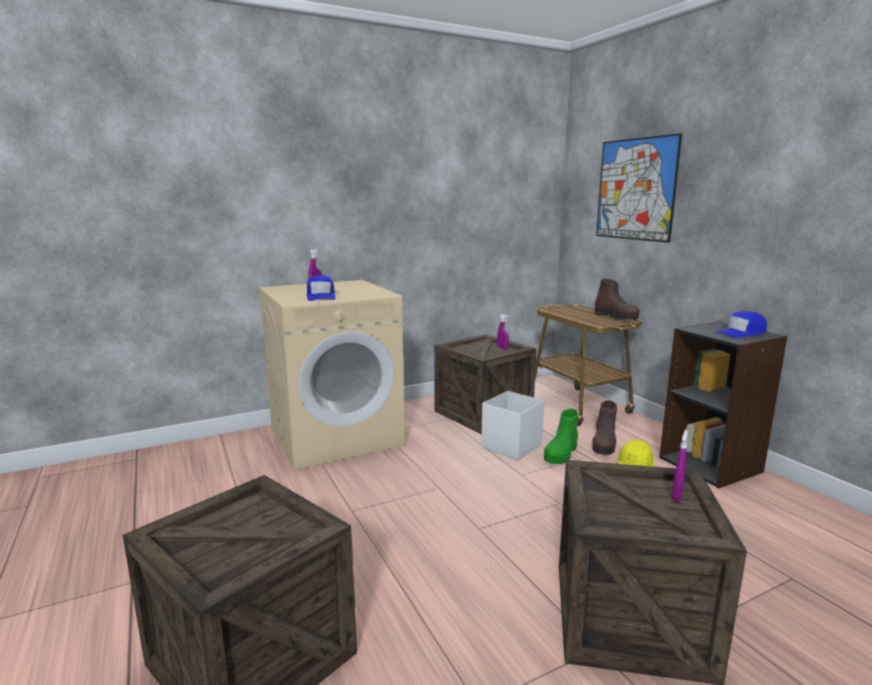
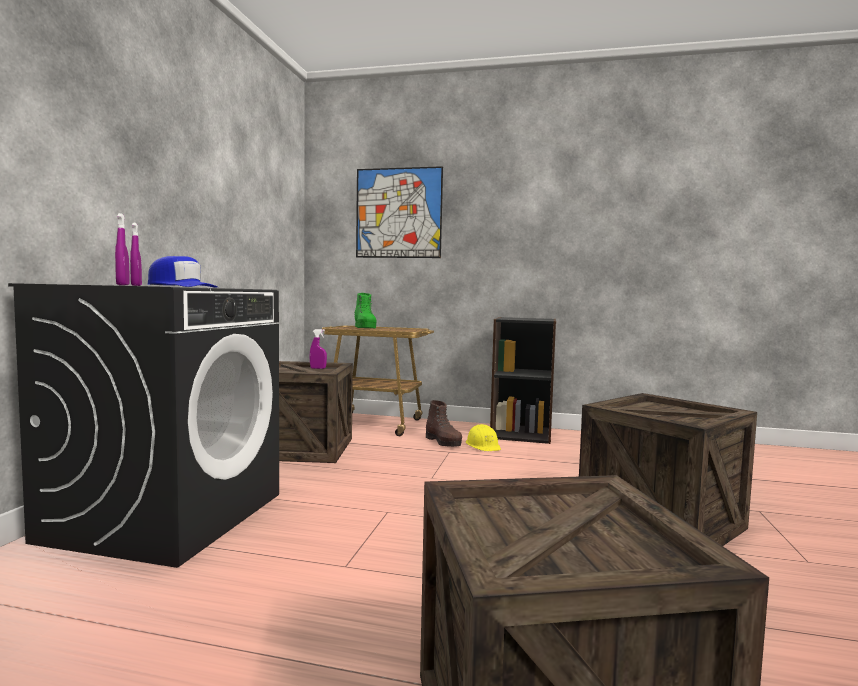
camera: 50 degrees left, 10 degrees down
beige washing machine [259,280,405,470] -> black washing machine [8,283,279,568]
white storage box [481,391,544,460] -> none
green boot [544,409,578,464] -> green boot moved to [355,293,377,328]
brown boot [594,279,640,320] -> none
purple spray bottle [672,429,688,502] -> purple spray bottle moved to [115,213,130,285]
blue cap [715,311,767,338] -> none

